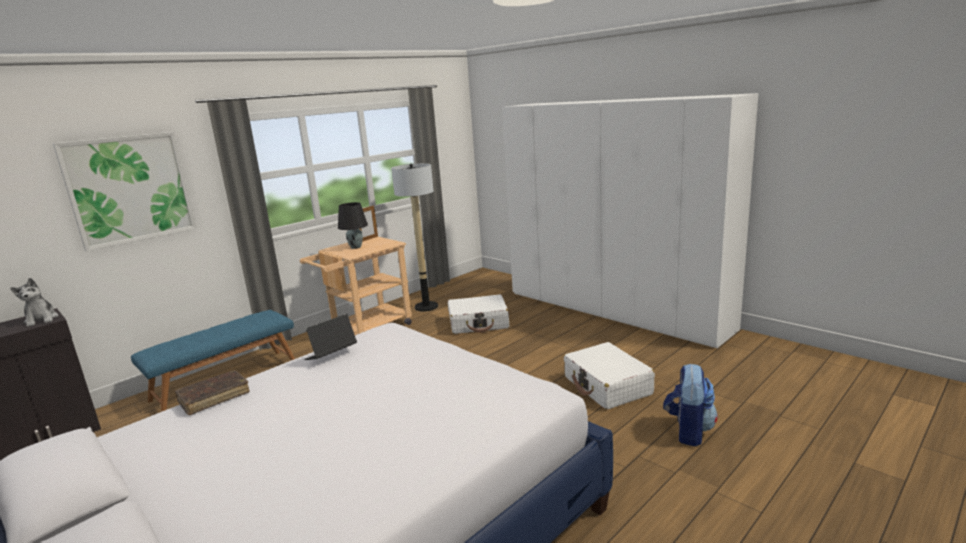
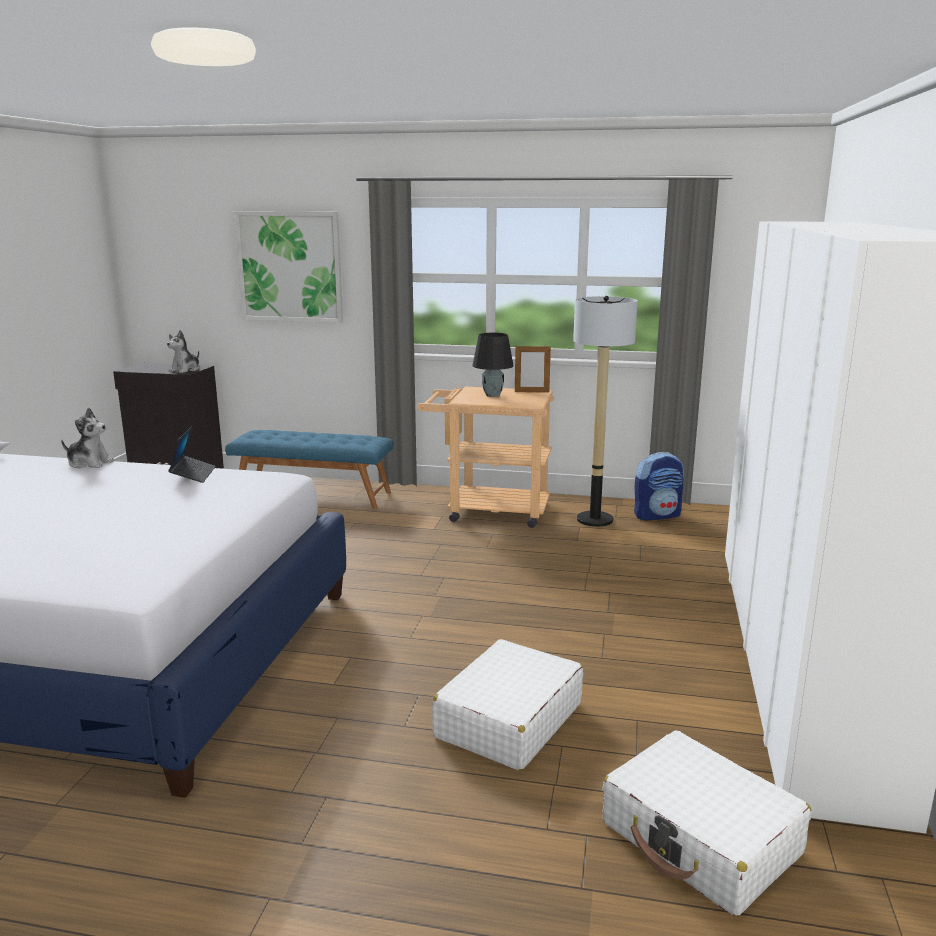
camera: 55 degrees right, 0 degrees up
brown book [175,370,250,415] -> plush toy [61,408,115,469]
laptop [304,314,357,360] -> laptop turned 75 degrees clockwise [168,426,216,483]
white suitcase [448,294,509,334] -> white suitcase moved to [603,730,811,916]
backpack [663,363,718,446] -> backpack moved to [634,452,684,521]

